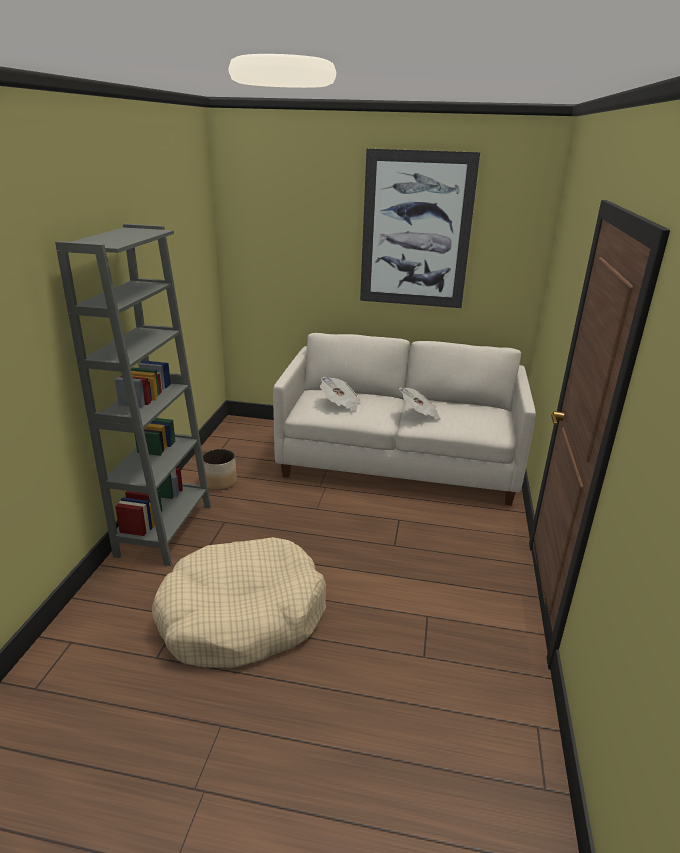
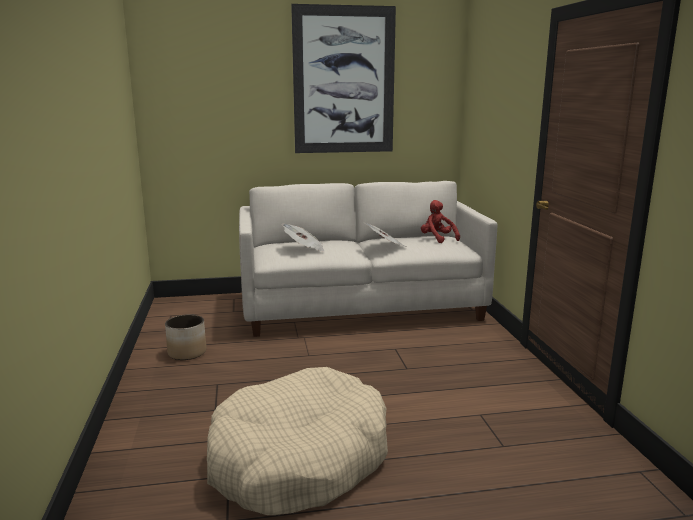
camera: 20 degrees left, 10 degrees down
grey bookcase [55,224,211,566] -> none
none -> red plush toy [421,200,460,243]

